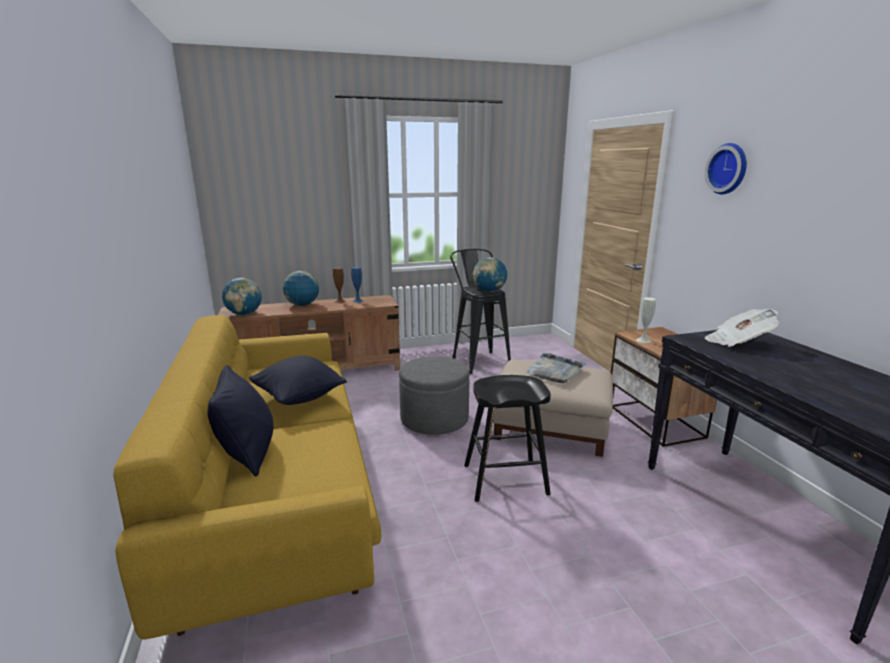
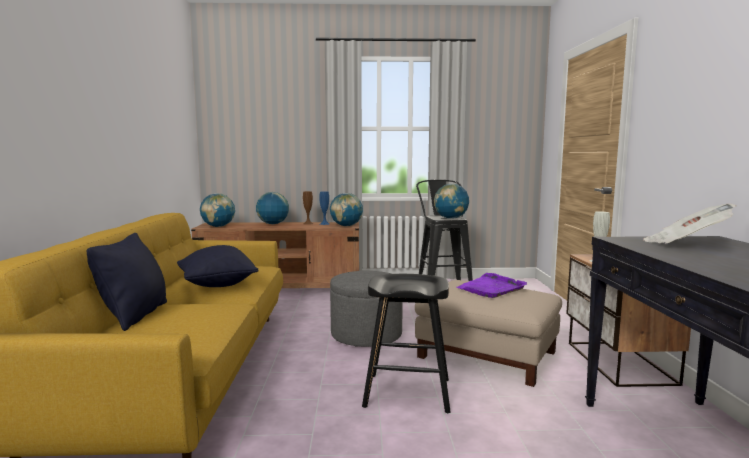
camera: 15 degrees right, 10 degrees down
grey tray [526,353,586,383] -> purple tray [456,273,527,298]
wall clock [705,143,747,194] -> none
none -> globe [330,193,363,226]

